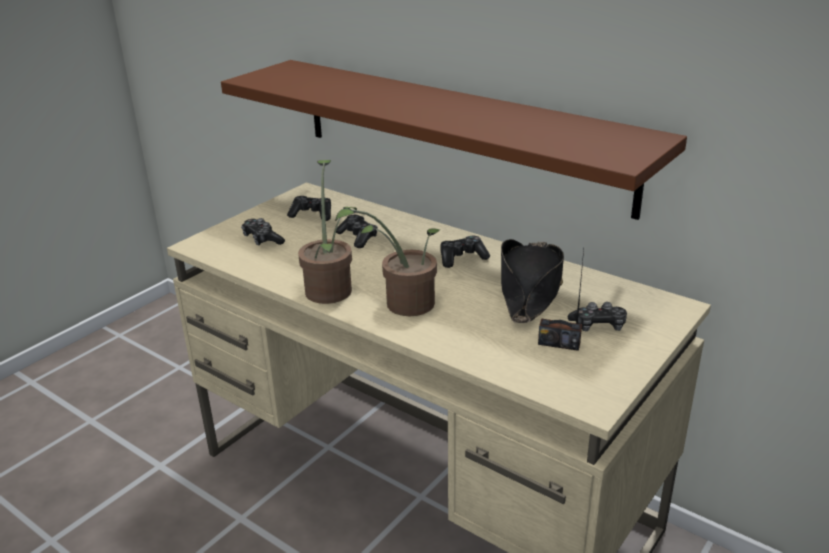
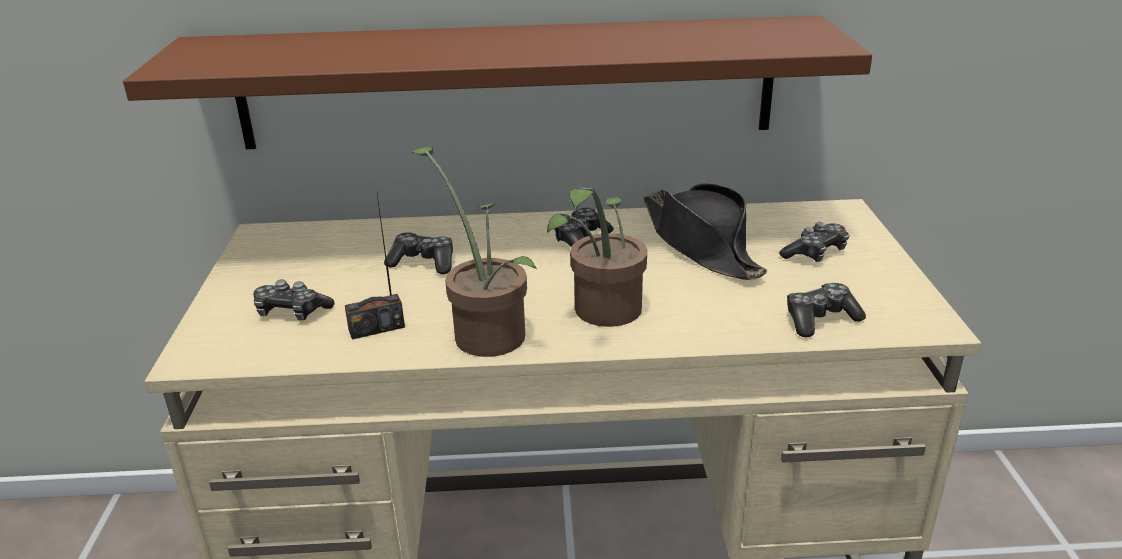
camera: 40 degrees left, 0 degrees up
game controller [287,196,331,221] -> game controller moved to [787,283,866,337]
radio [538,250,584,351] -> radio moved to [345,194,405,340]

